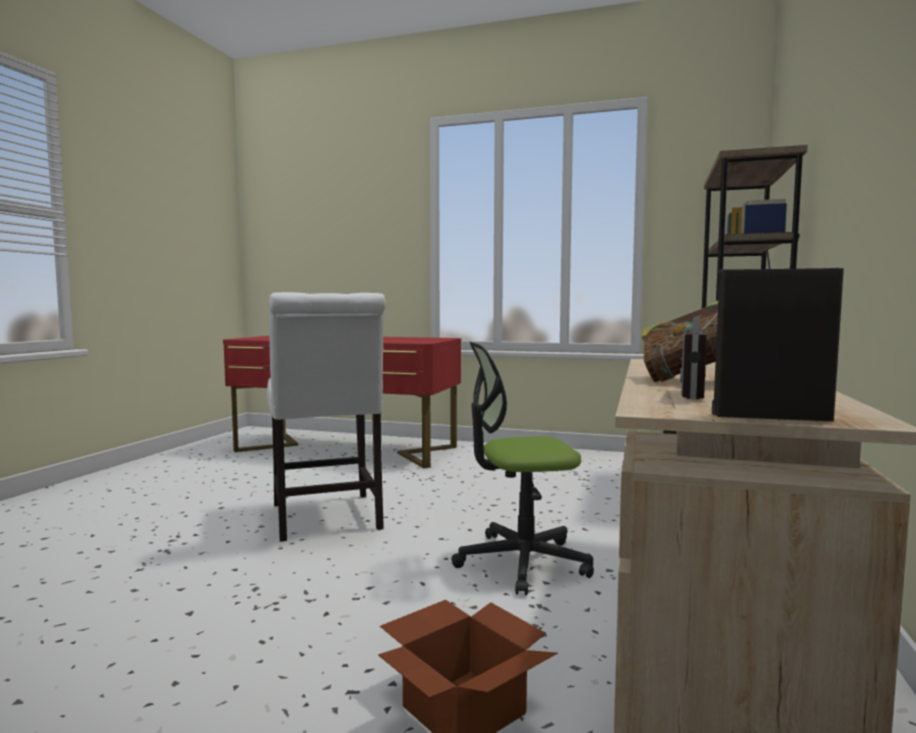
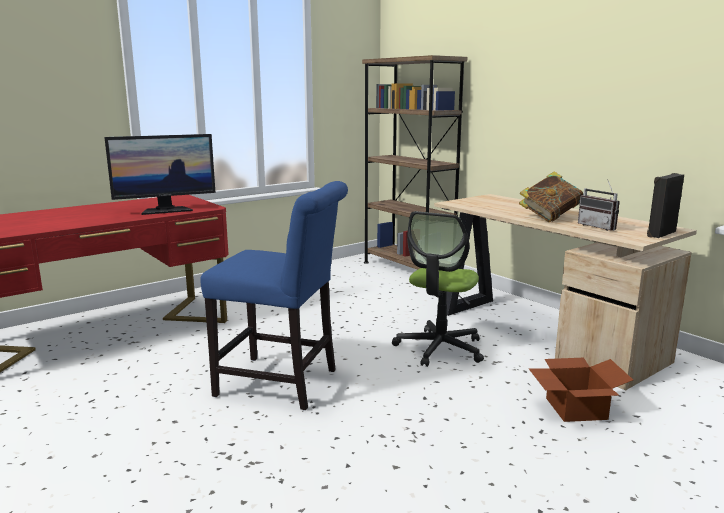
camera: 55 degrees left, 10 degrees up
white chair [267,292,386,542] -> blue chair [200,181,348,410]
none -> monitor [104,134,216,215]

